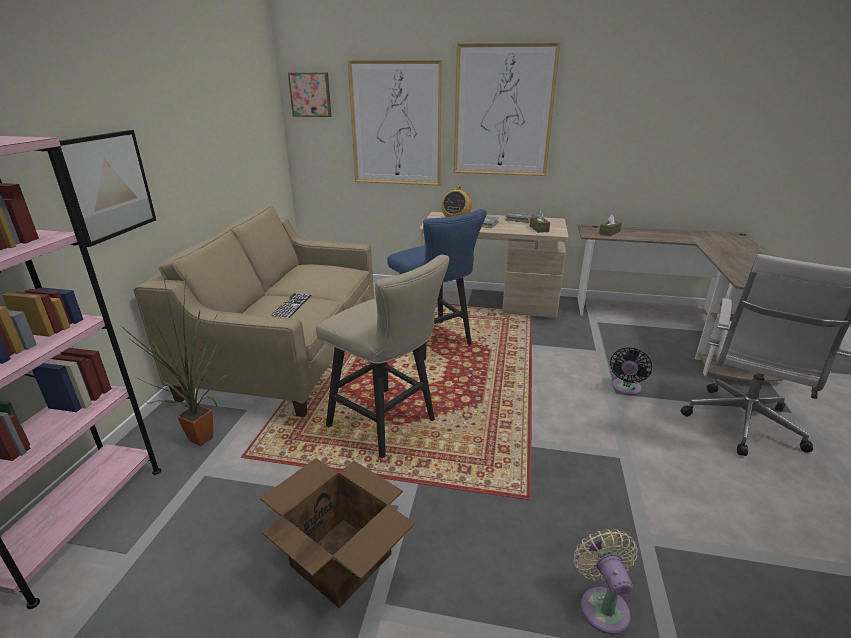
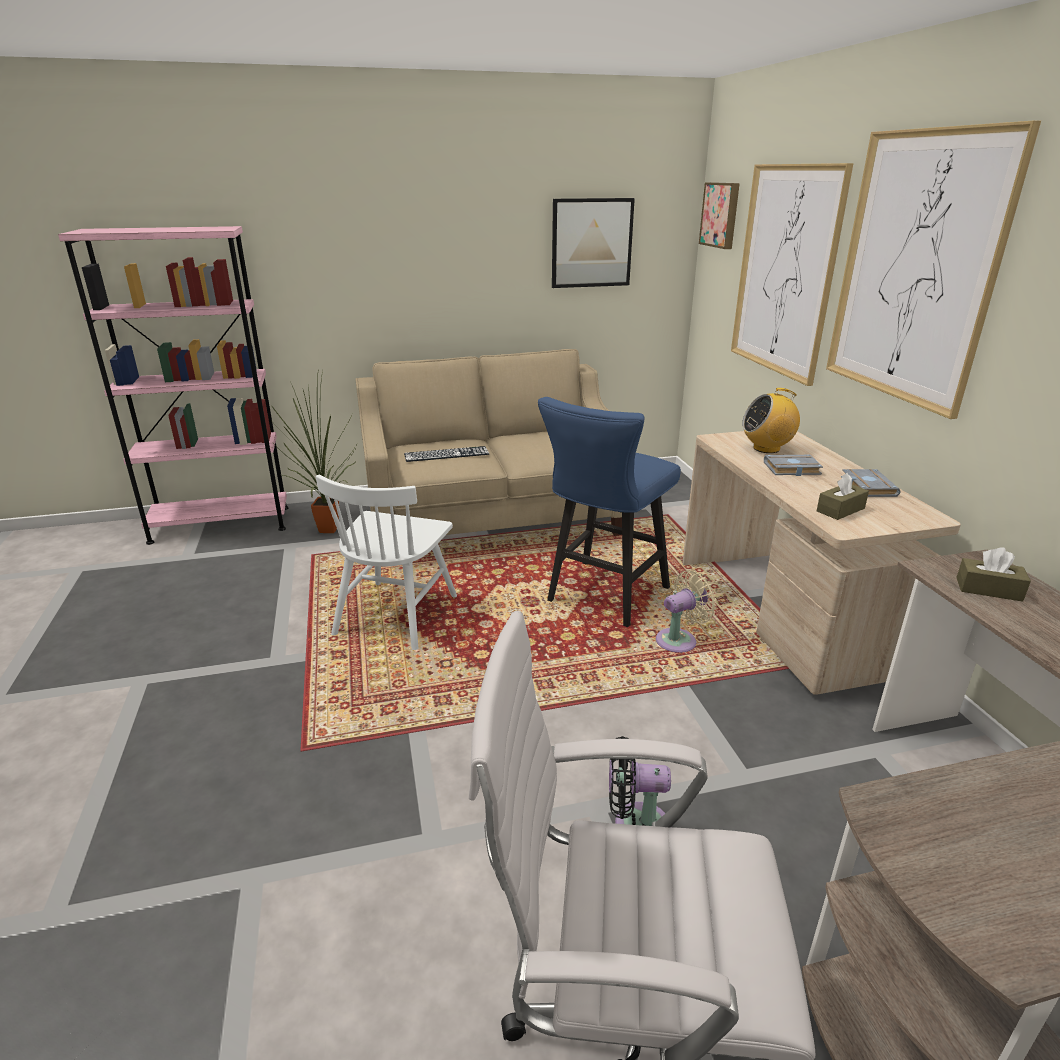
camera: 65 degrees right, 0 degrees up
picture [54,130,156,247] -> picture moved to [552,198,635,288]
cardboard box [260,458,415,608] -> none
beige stool [316,255,450,459] -> white chair [316,474,457,650]
beige fan [573,529,638,635] -> beige fan moved to [656,570,716,653]

